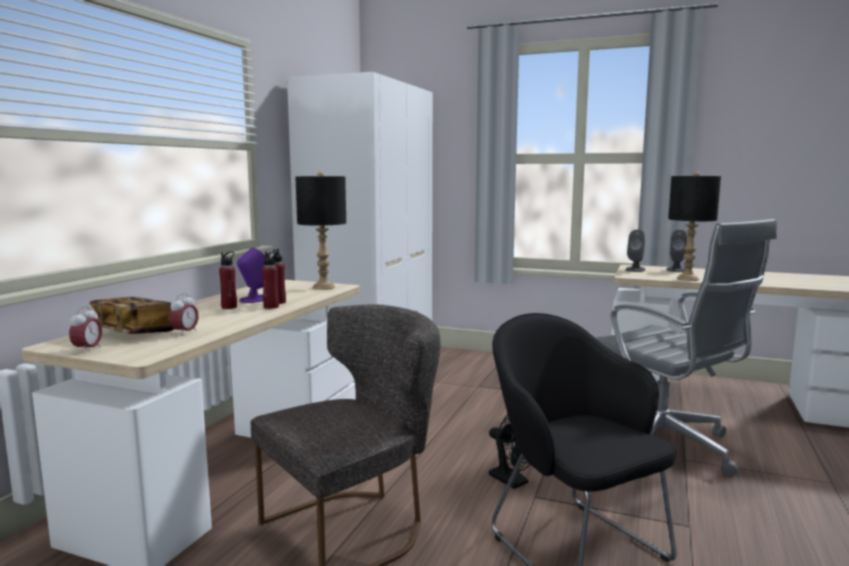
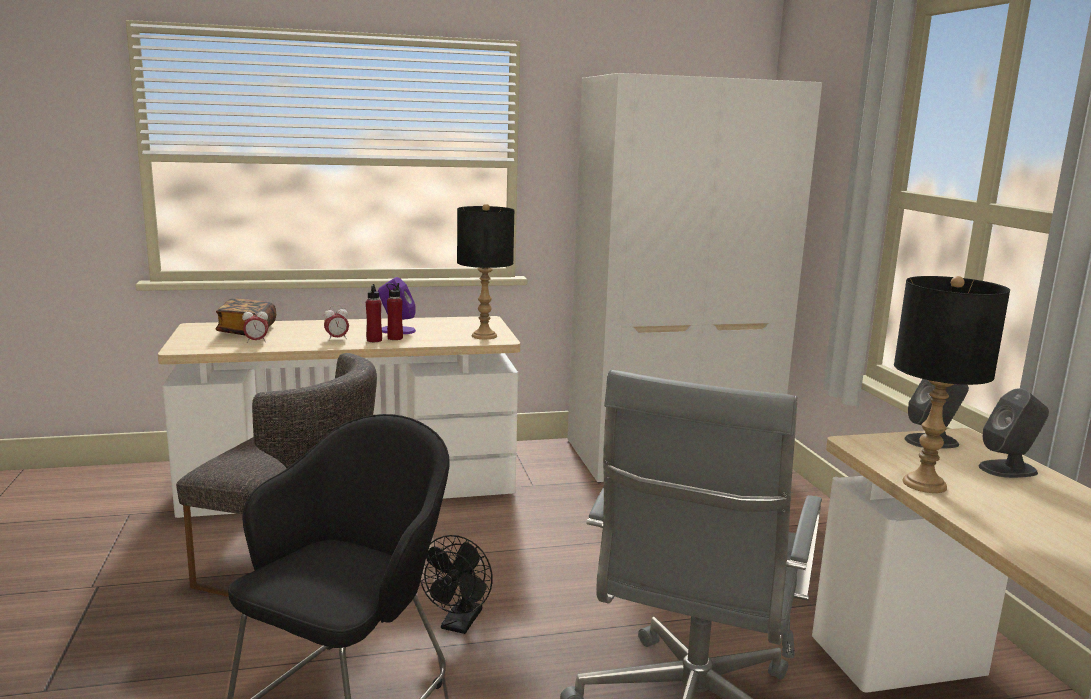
camera: 55 degrees right, 5 degrees up
alarm clock [69,306,102,353] -> alarm clock moved to [324,305,349,341]
red bottle [219,252,237,309] -> none

